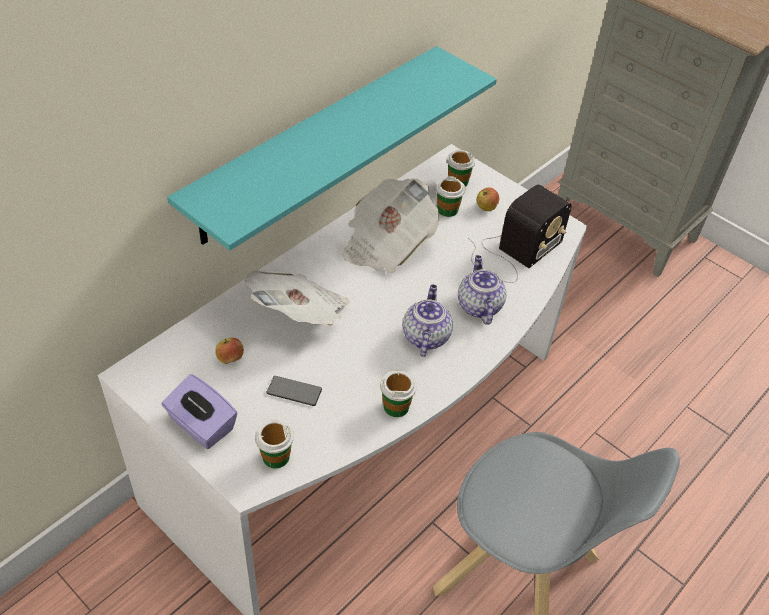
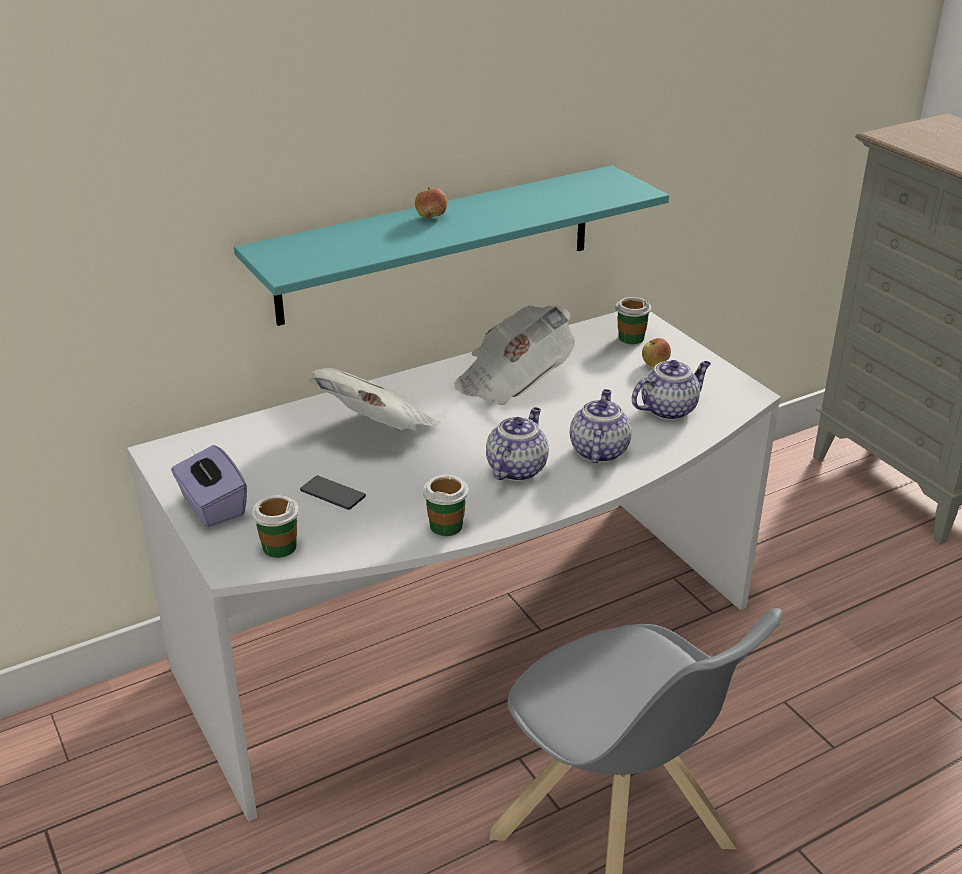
camera: 20 degrees right, 15 degrees down
apple [215,338,244,364] -> apple moved to [415,187,447,218]
cup [436,176,466,217] -> none
radio [468,184,571,283] -> teapot [632,360,711,420]

